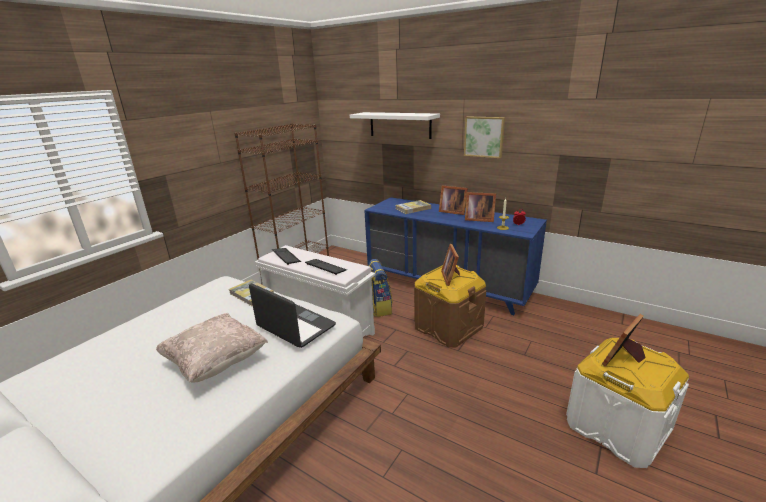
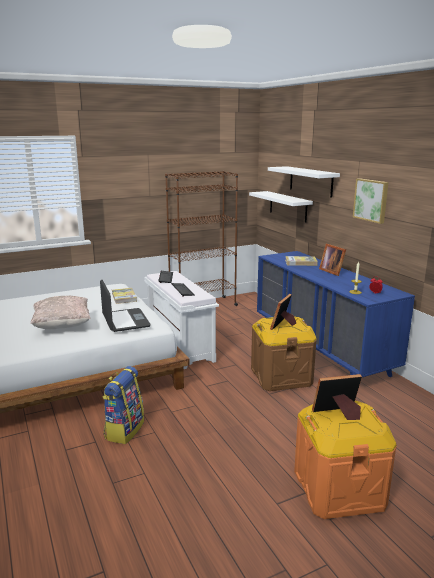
camera: 30 degrees right, 5 degrees down
backpack [369,259,393,317] -> backpack moved to [102,366,144,444]
picture frame [465,192,496,222] -> none
white storage box [566,338,689,468] -> orange storage box [294,400,397,519]
none -> white shelf [249,191,313,222]

